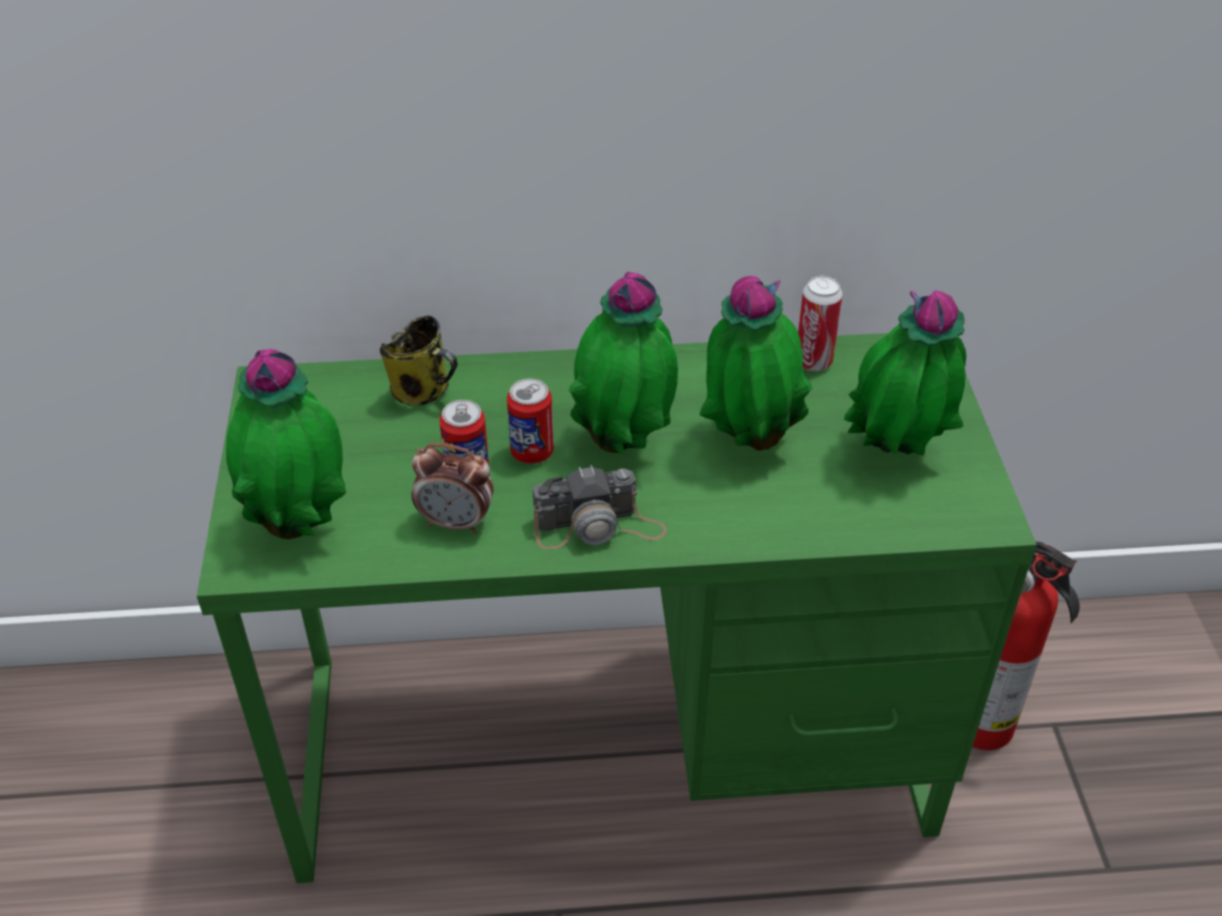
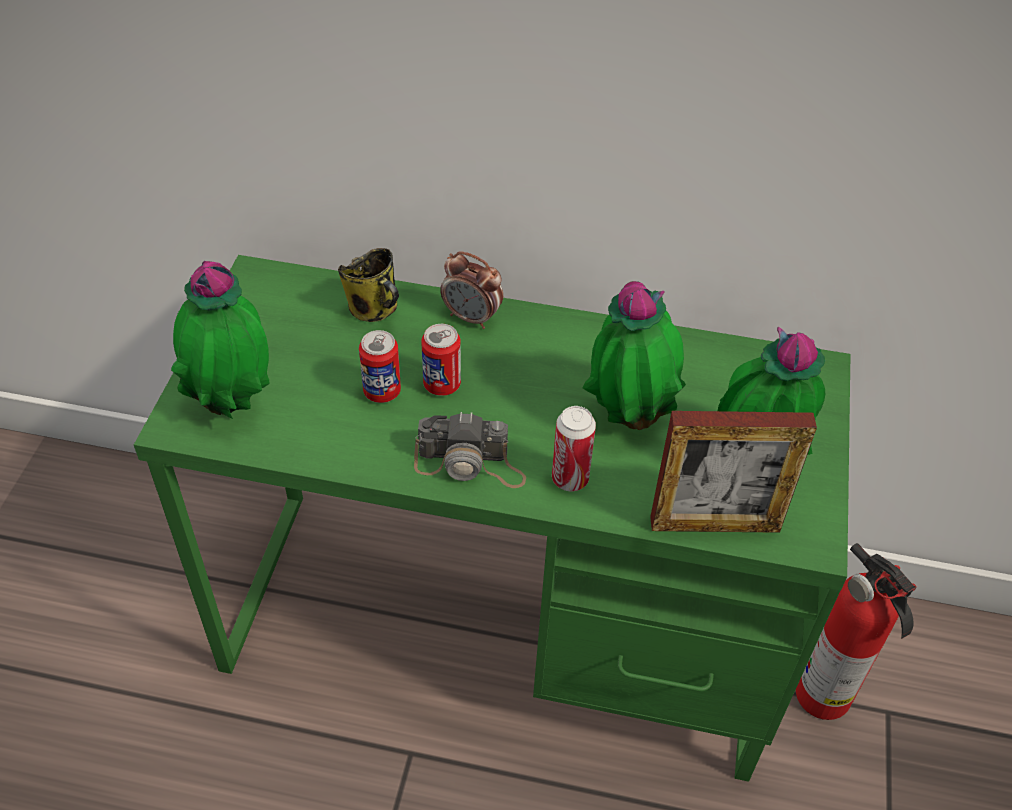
camera: 15 degrees right, 5 degrees up
alarm clock [411,443,493,534] -> alarm clock moved to [440,251,503,329]
potted plant [569,272,678,455] -> none
can [798,276,843,371] -> can moved to [552,406,596,491]
none -> picture frame [650,411,817,533]

